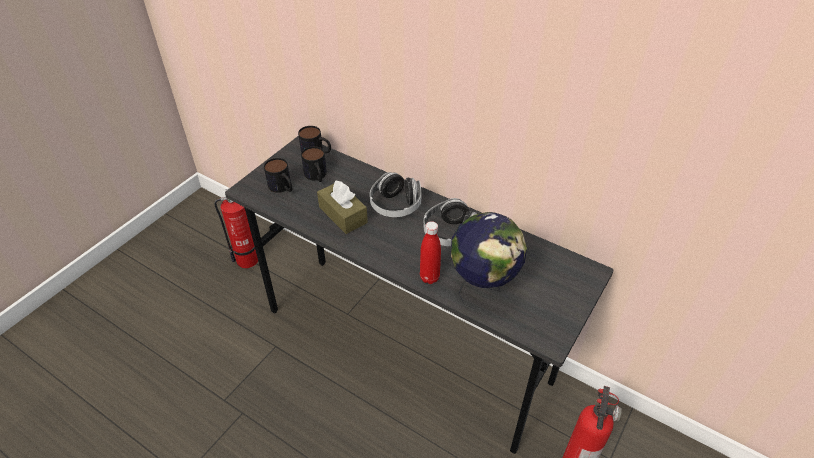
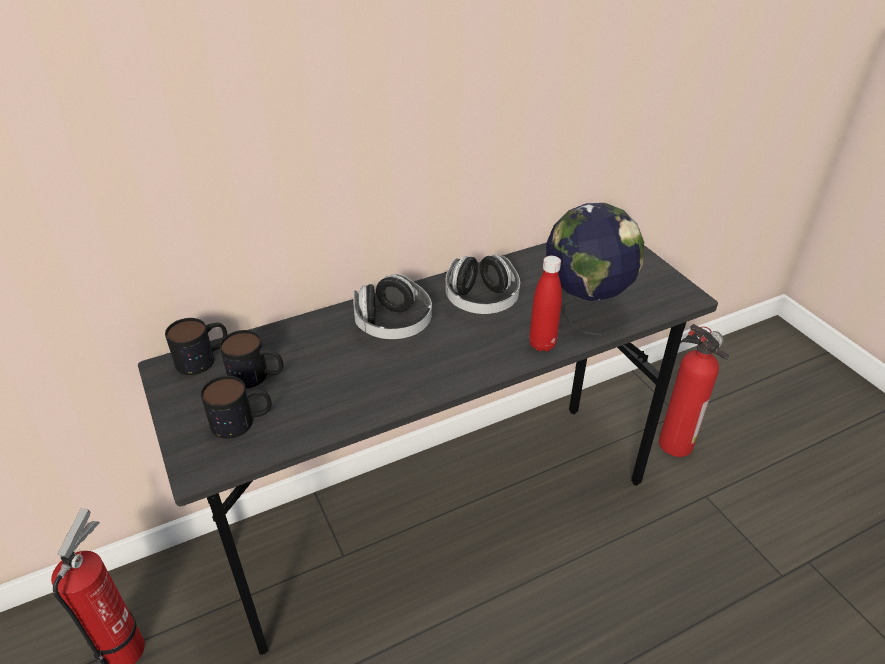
camera: 60 degrees left, 5 degrees down
brown tissue box [317,180,368,234] -> none

